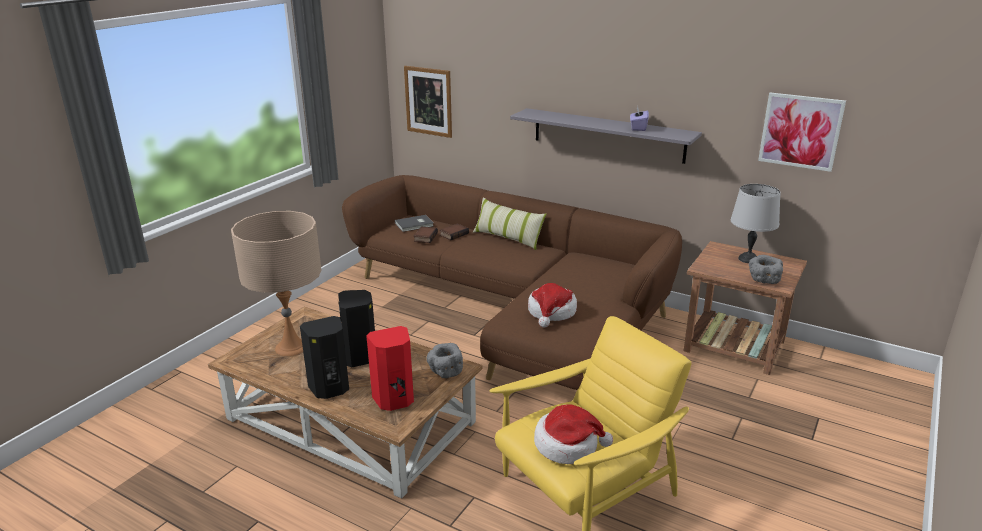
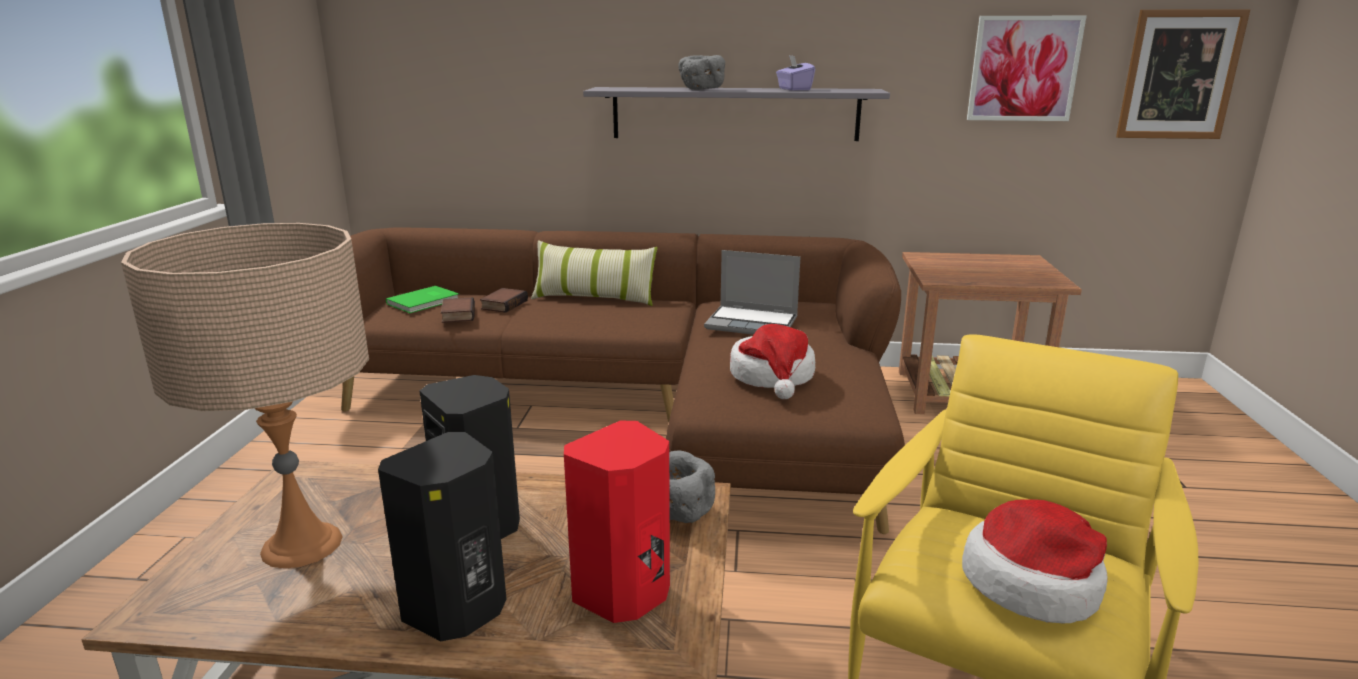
camera: 25 degrees left, 5 degrees down
grey book [395,215,433,232] -> green book [386,286,459,313]
picture [404,66,452,138] -> picture moved to [1116,9,1250,139]
grey table lamp [731,184,781,263] -> none
grey bowl [749,255,783,284] -> grey bowl moved to [678,55,725,90]
none -> laptop [704,250,800,335]

